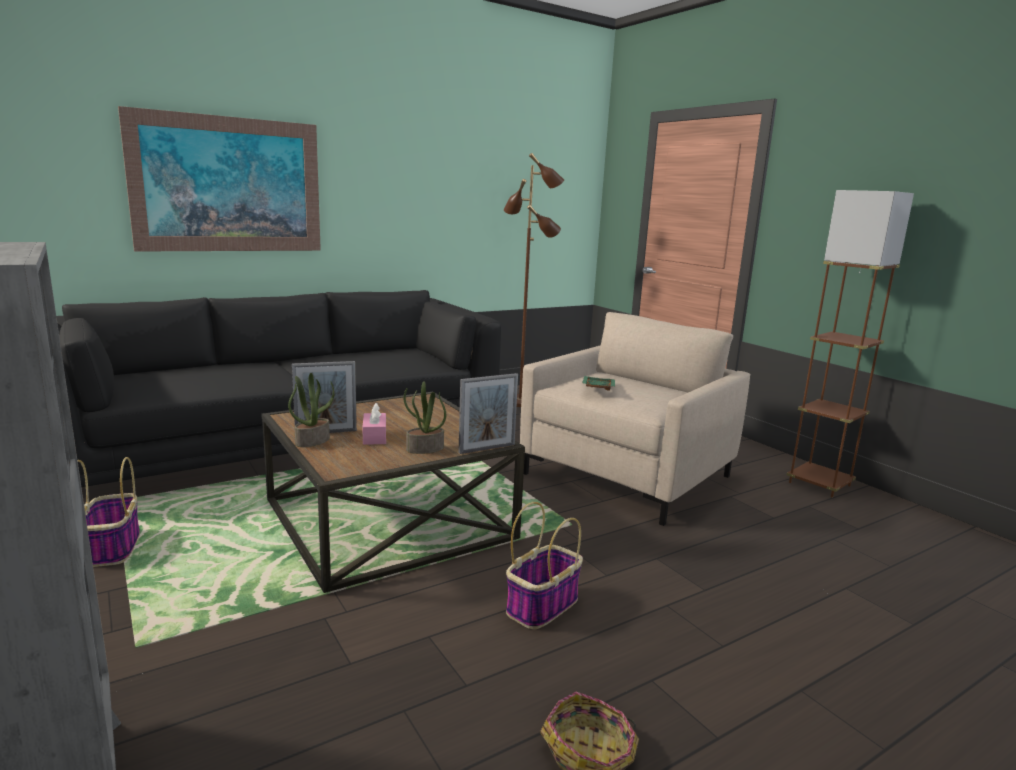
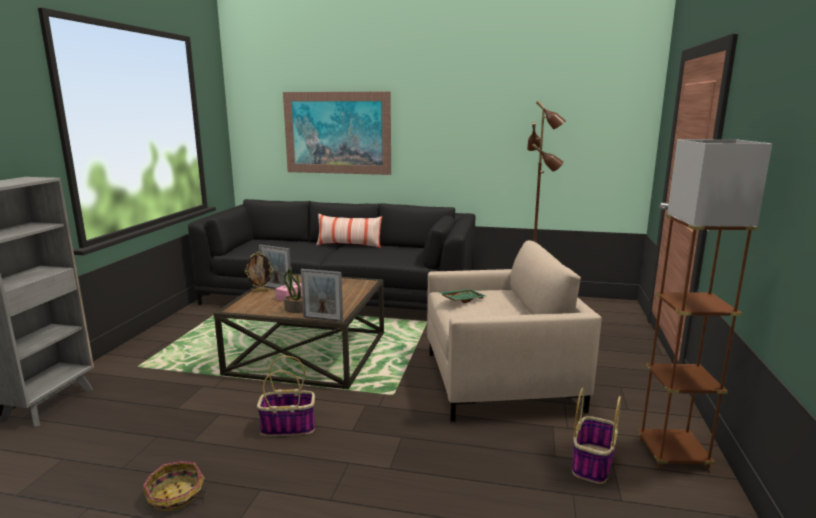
camera: 45 degrees right, 0 degrees up
basket [78,457,140,567] -> basket moved to [572,387,621,484]
potted plant [288,373,335,447] -> picture frame [245,252,273,292]
none -> pillow [316,214,382,248]

